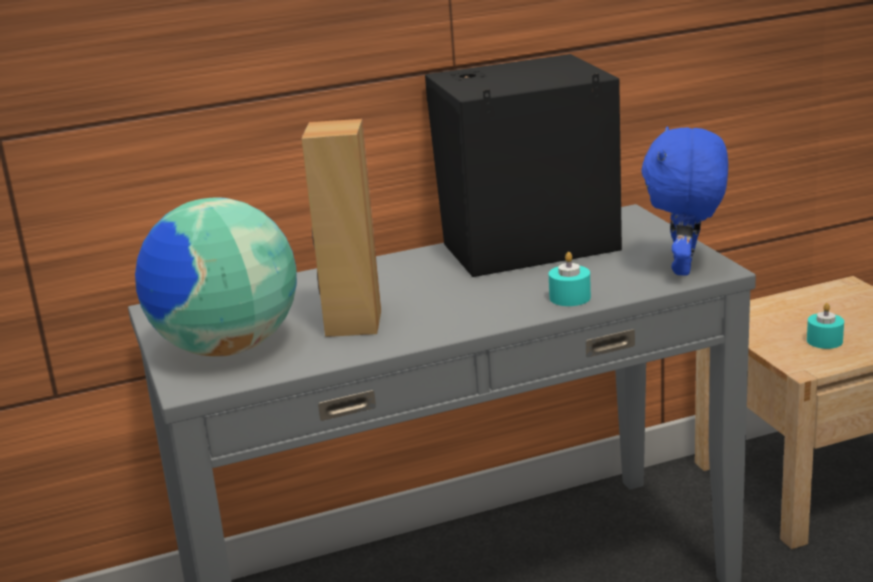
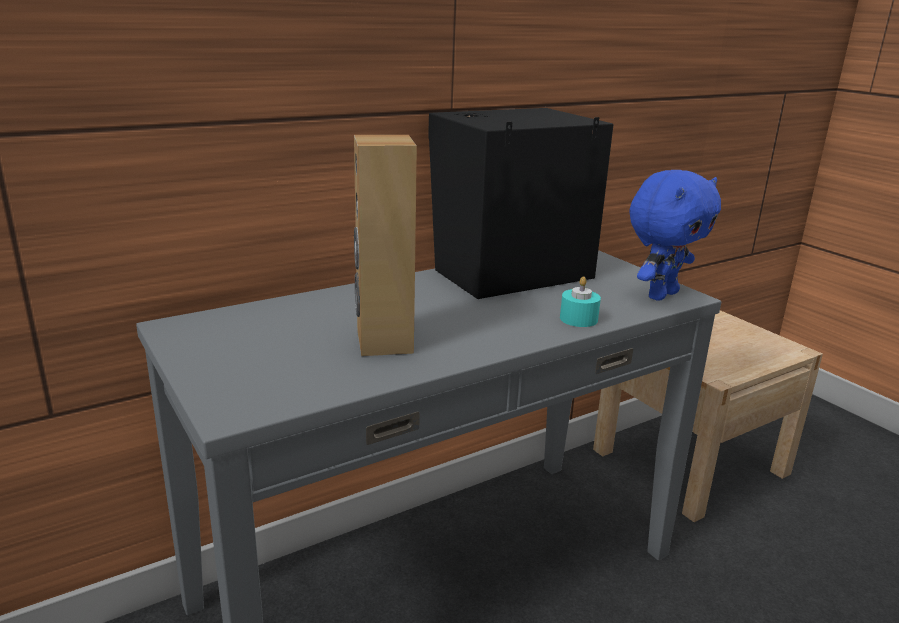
camera: 15 degrees left, 0 degrees up
globe [135,197,297,357] -> none
blue plush toy [641,126,728,276] -> blue plush toy turned 135 degrees counterclockwise [630,170,721,301]
turquoise candle [807,303,844,349] -> none

